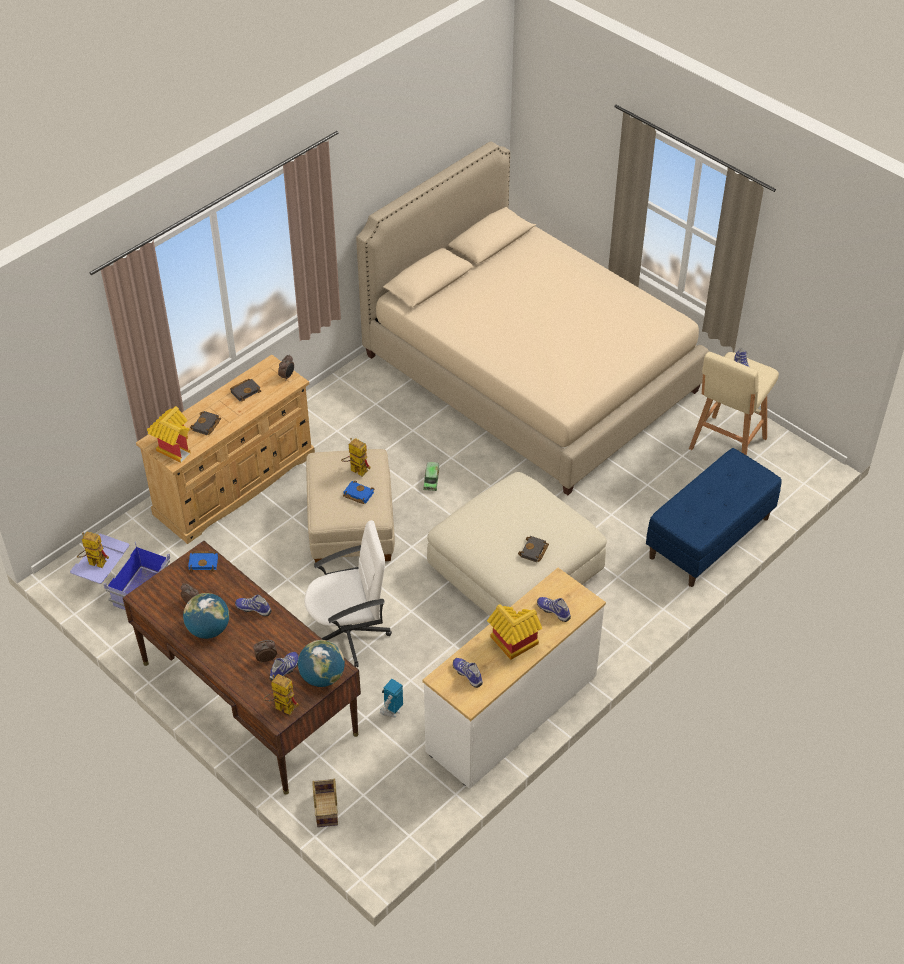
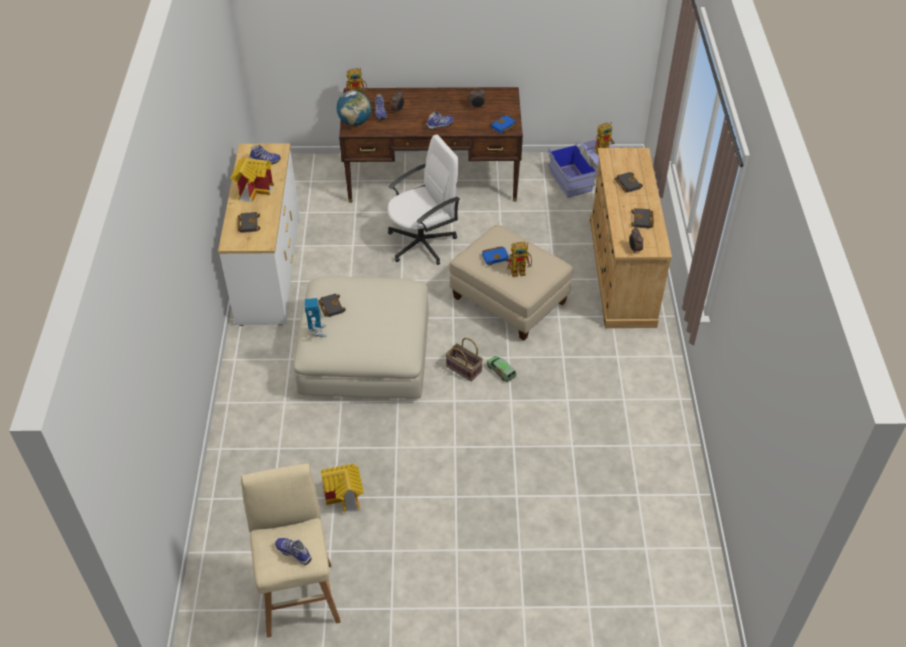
camera: 135 degrees right, 0 degrees up
toy house [147,406,191,463] -> toy house moved to [321,463,364,515]
globe [183,593,229,639] -> none
white office chair [304,520,392,667] -> white office chair turned 150 degrees counterclockwise [387,134,460,265]
basket [312,779,338,827] -> basket moved to [446,338,483,382]
beige bed [356,141,709,495] -> none
toy robot [380,679,403,718] -> toy robot moved to [305,298,327,337]
shoe [537,597,571,622] -> black book [238,212,260,233]
blue bench [646,448,782,587] -> none

